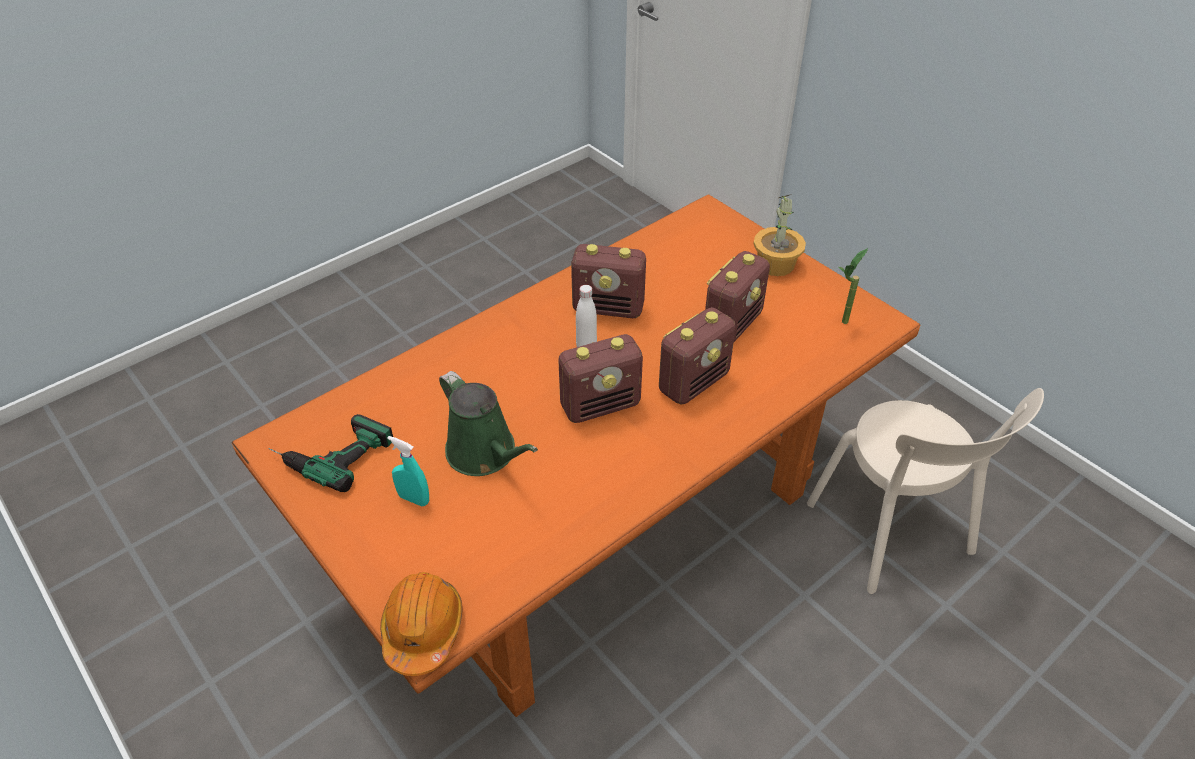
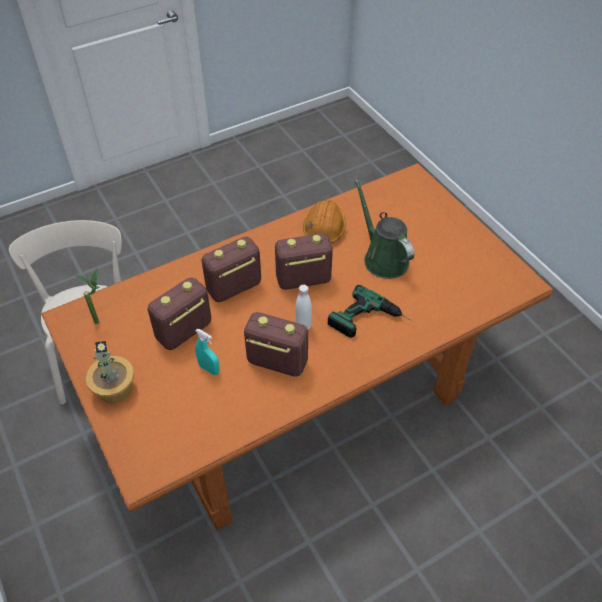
camera: 170 degrees left, 5 degrees up
power drill [268,414,393,492] -> power drill moved to [328,285,412,338]
orange hard hat [380,572,462,676] -> orange hard hat moved to [303,200,346,243]
turquoise spray bottle [387,436,429,506] -> turquoise spray bottle moved to [195,329,220,375]

